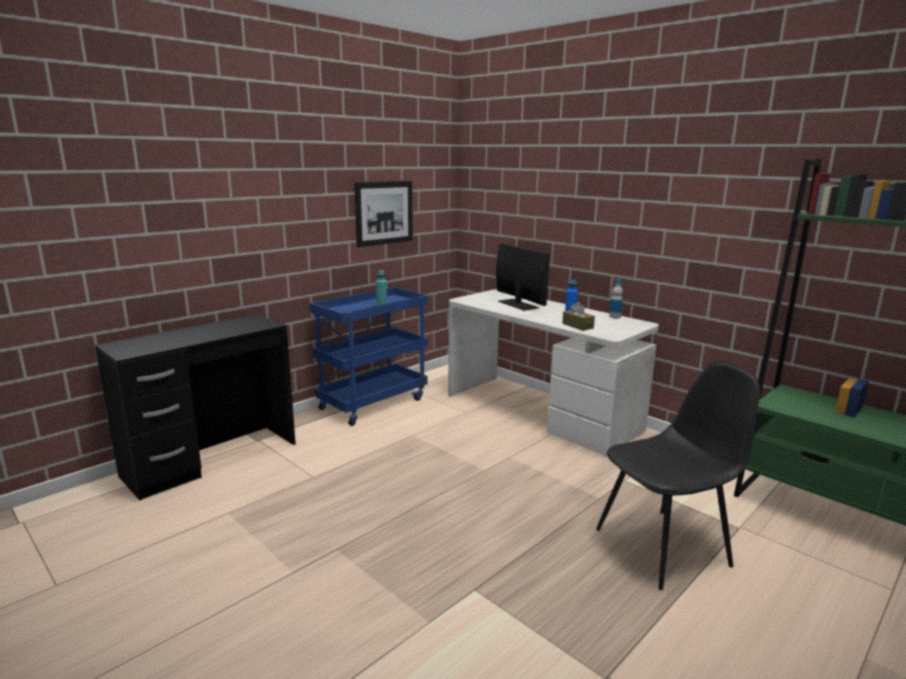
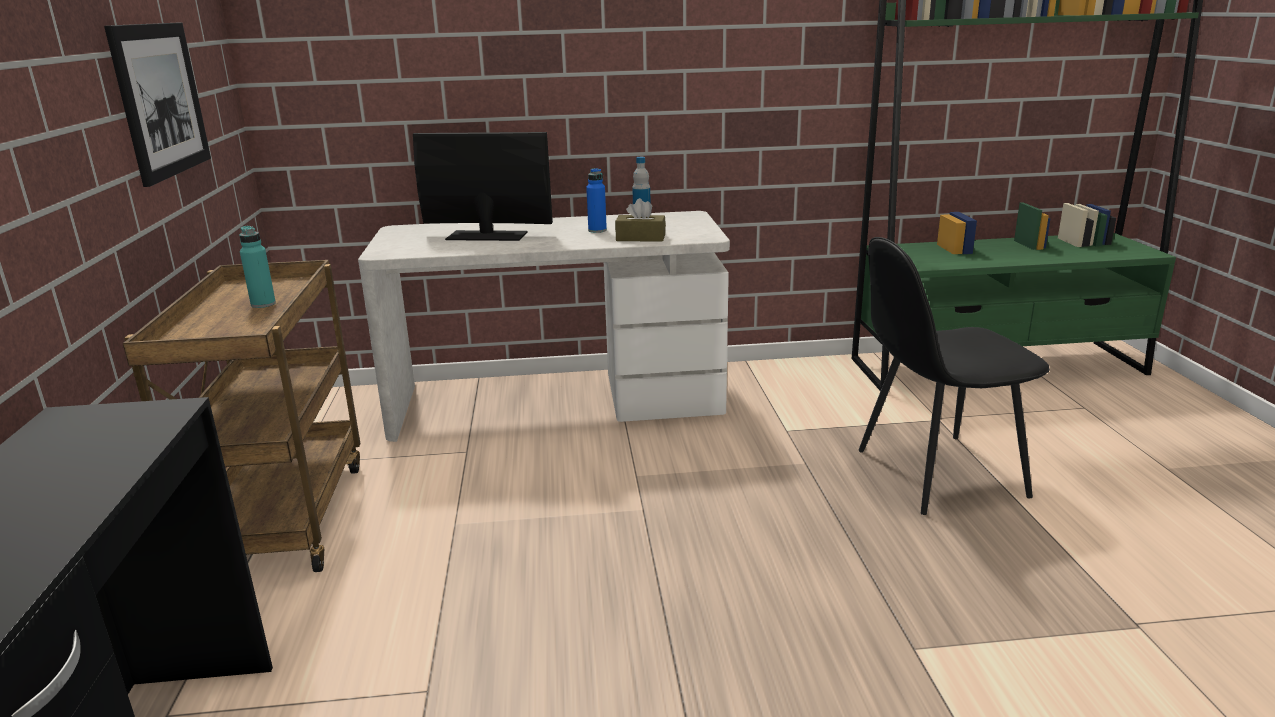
camera: 50 degrees left, 5 degrees up
blue cart [310,287,428,426] -> brown cart [123,260,360,572]
black chair [596,361,760,590] -> black chair turned 120 degrees counterclockwise [859,237,1050,515]

